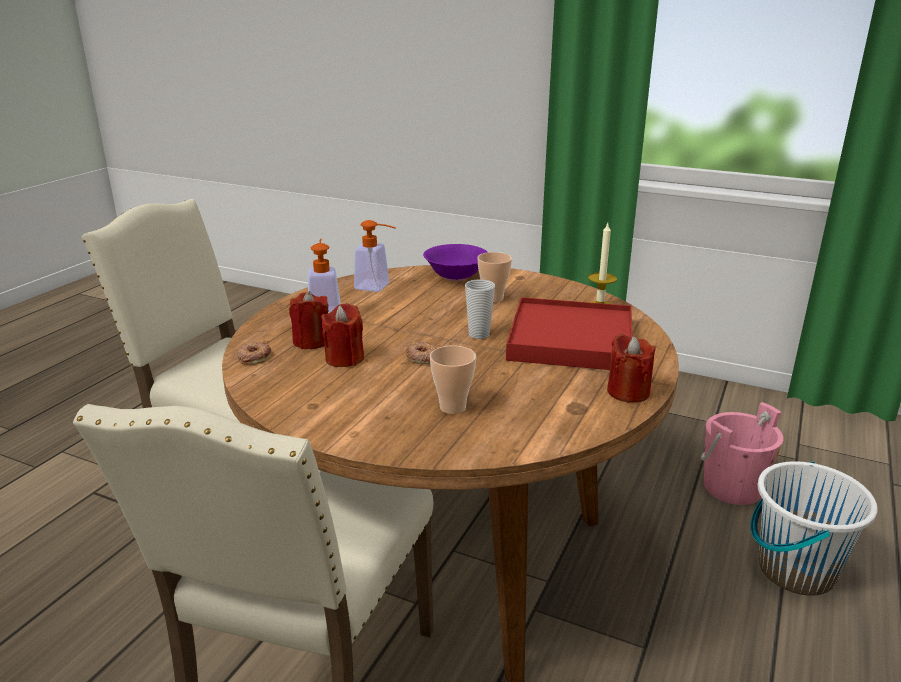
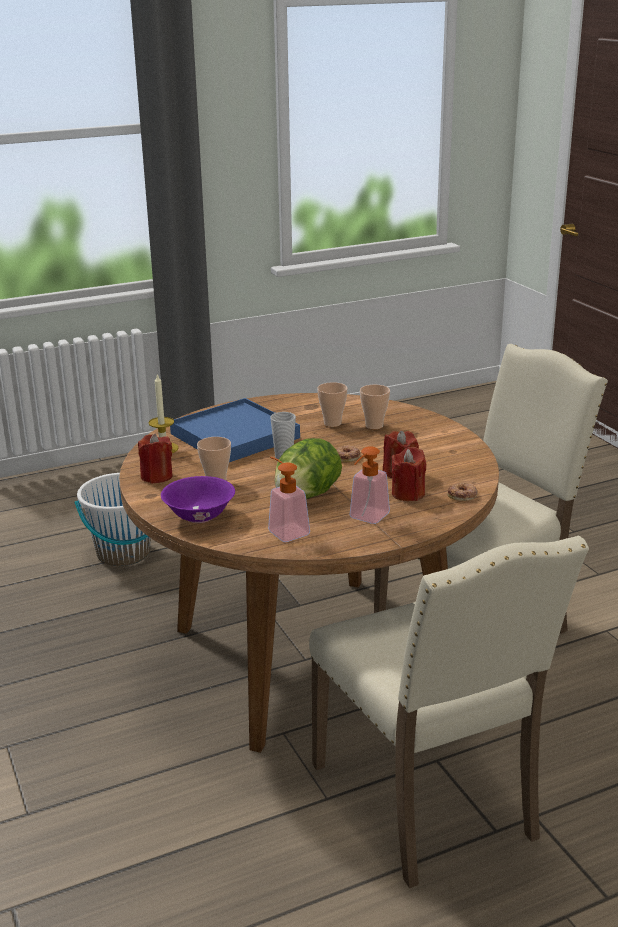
camera: 140 degrees left, 0 degrees up
red tray [506,297,632,370] -> blue tray [170,398,300,462]
red candle [607,334,655,403] -> red candle moved to [138,433,173,484]
pink bucket [701,402,784,505] -> none
none -> lettuce [274,438,342,499]
none -> cup [317,382,348,427]

